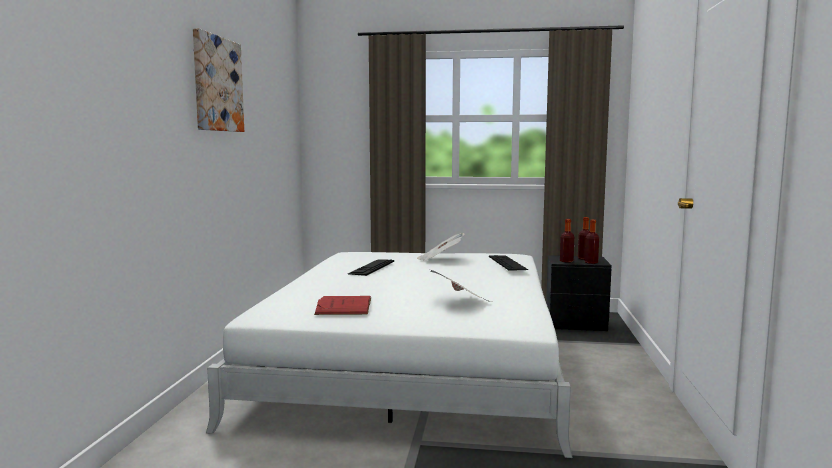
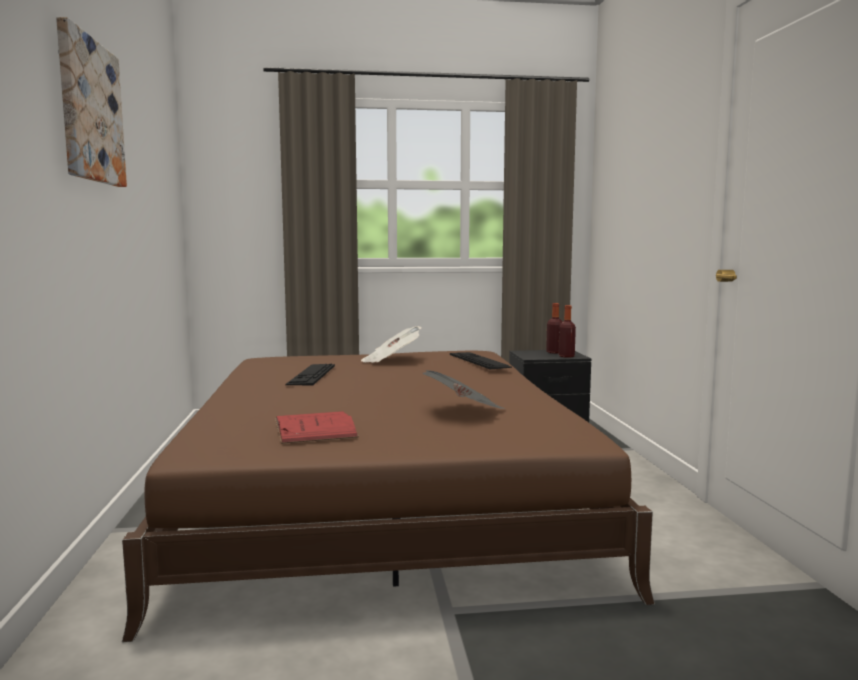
camera: 15 degrees left, 0 degrees up
white bed [206,252,573,458] -> brown bed [122,351,655,643]
bottle [560,219,574,263] -> none

